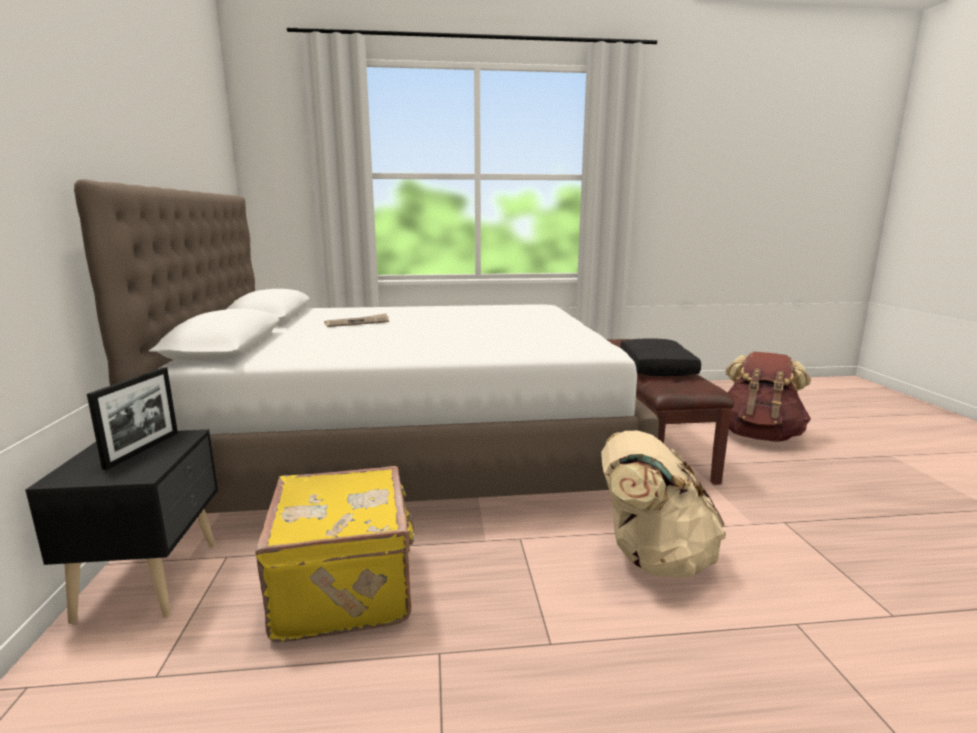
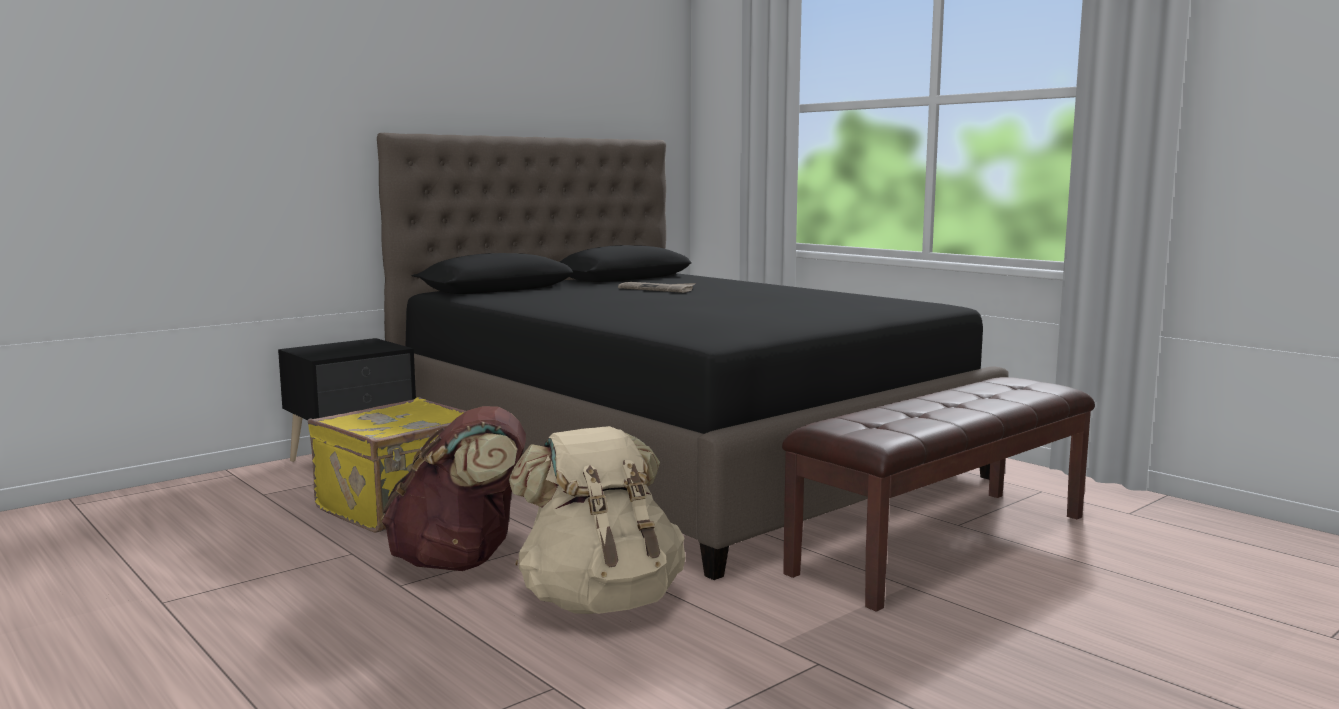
camera: 55 degrees right, 5 degrees down
white bed [74,179,659,513] -> black bed [377,133,1009,580]
picture frame [87,367,178,470] -> none
black pillow [620,338,701,376] -> none
brown backpack [726,352,811,442] -> brown backpack moved to [381,406,526,571]

